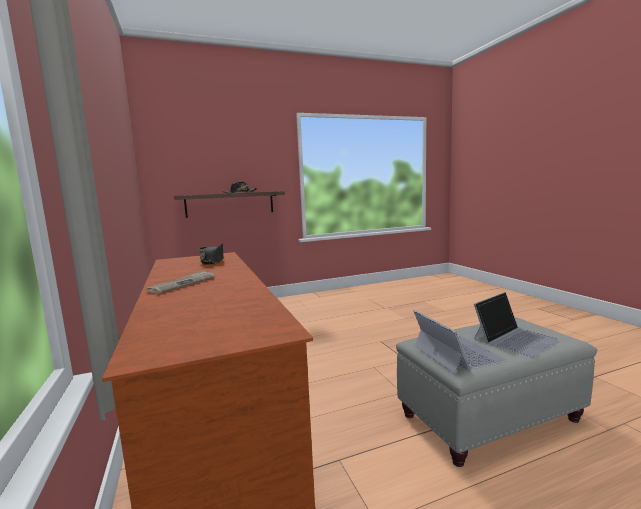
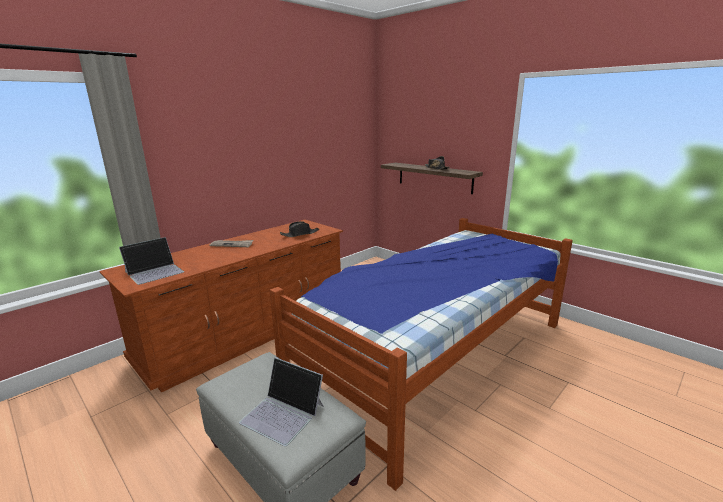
camera: 65 degrees right, 10 degrees up
laptop [414,310,507,374] -> laptop moved to [119,237,184,285]
none -> bed [270,218,573,491]

